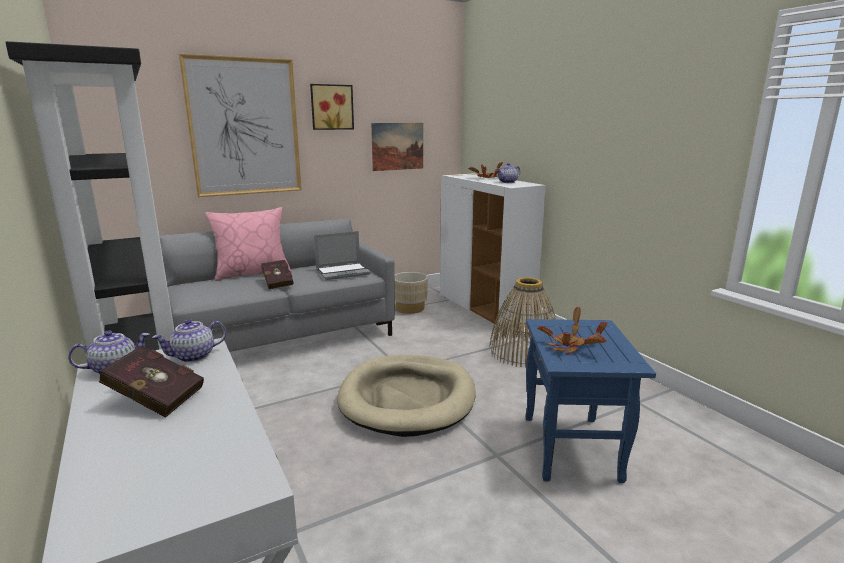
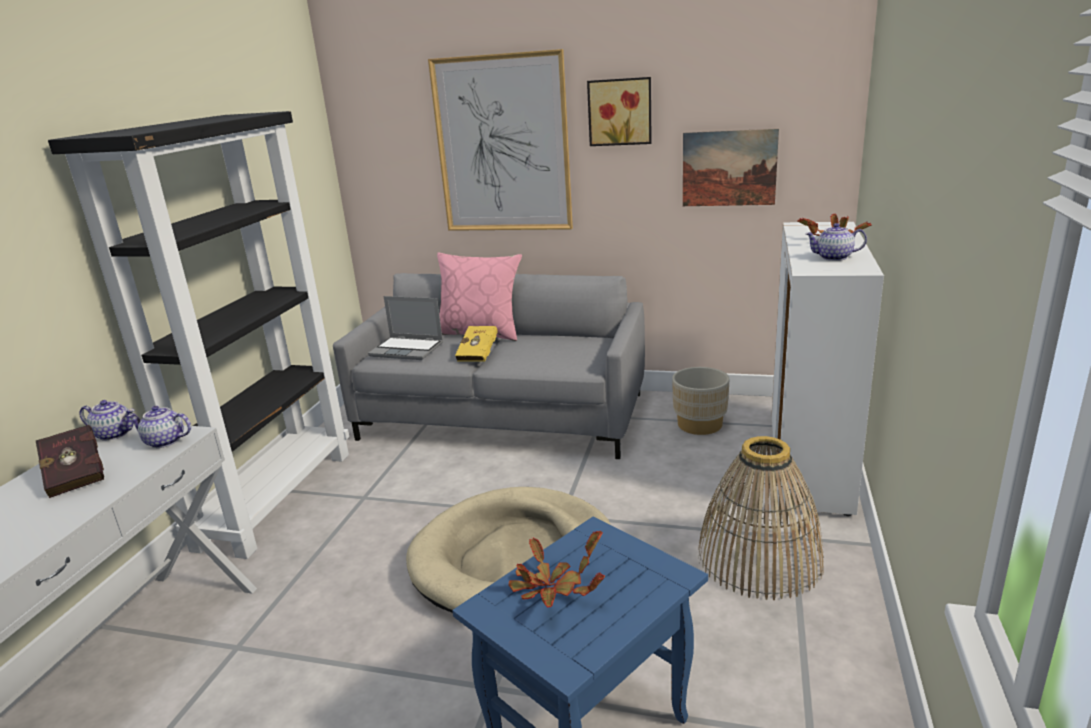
camera: 45 degrees right, 5 degrees up
red book [261,260,293,289] -> yellow book [455,326,498,362]
laptop [314,231,371,280] -> laptop moved to [368,296,443,360]

